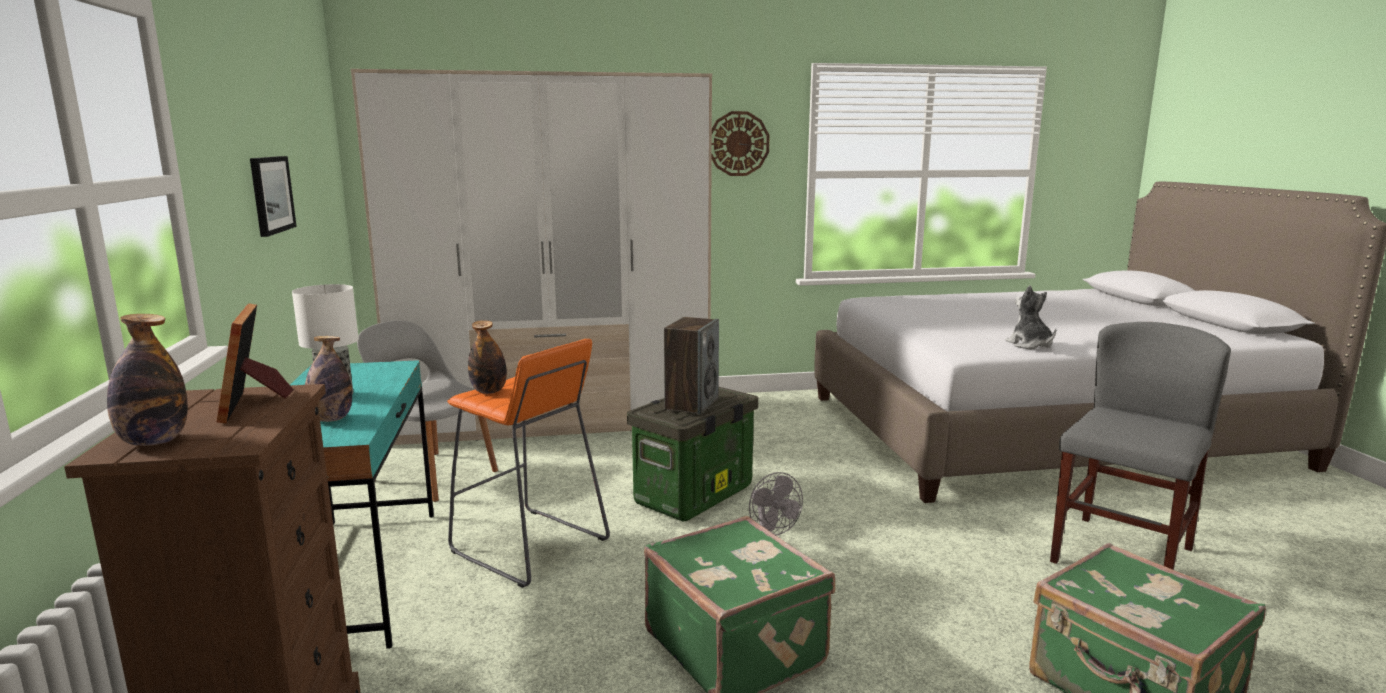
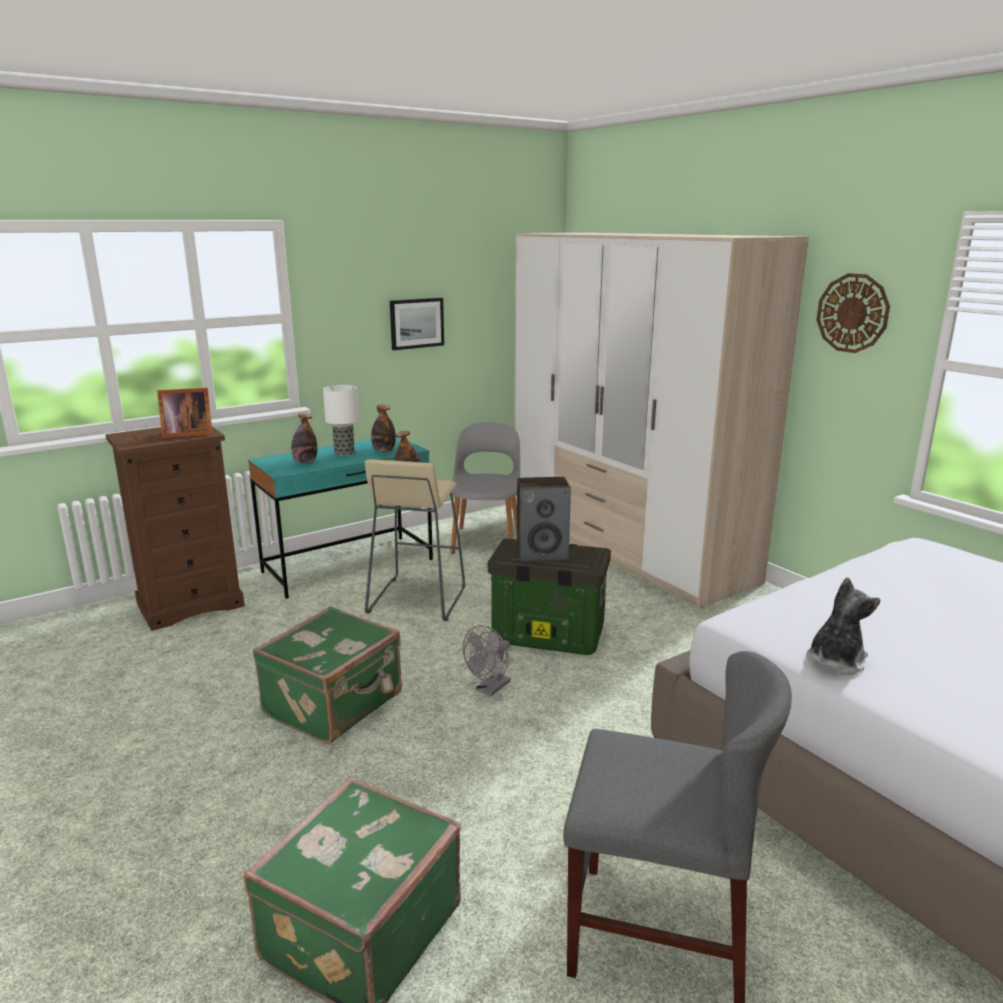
camera: 65 degrees right, 5 degrees up
bottle [107,314,188,446] -> bottle moved to [371,405,396,453]
picture frame [217,303,293,423] -> picture frame turned 150 degrees counterclockwise [157,388,213,438]
orange stool [447,339,610,588] -> beige stool [365,459,465,621]

